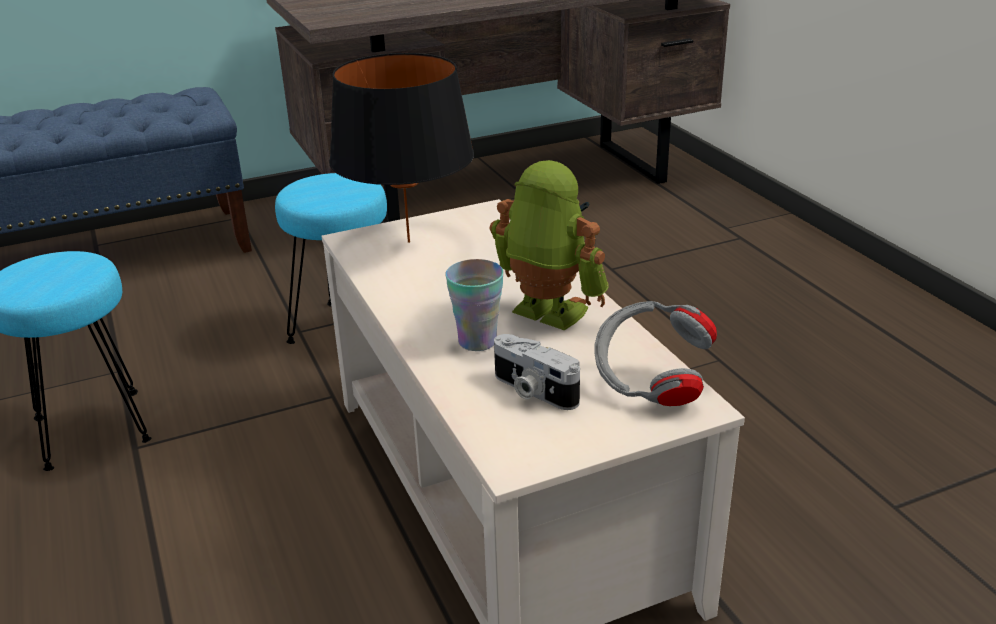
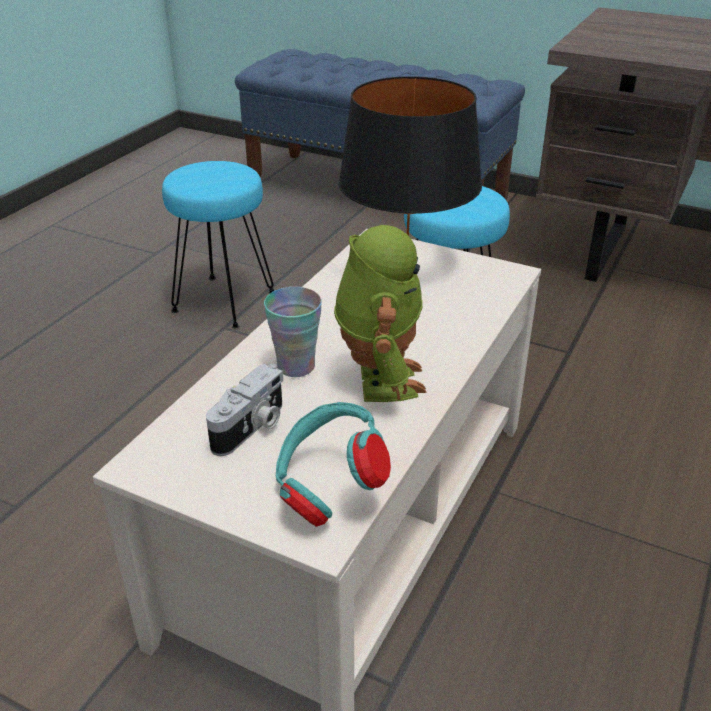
camera: 50 degrees right, 5 degrees up
camera [494,334,580,410] -> camera turned 150 degrees counterclockwise [206,364,283,456]
grey headphones [594,301,717,406] -> turquoise headphones [276,402,391,527]

